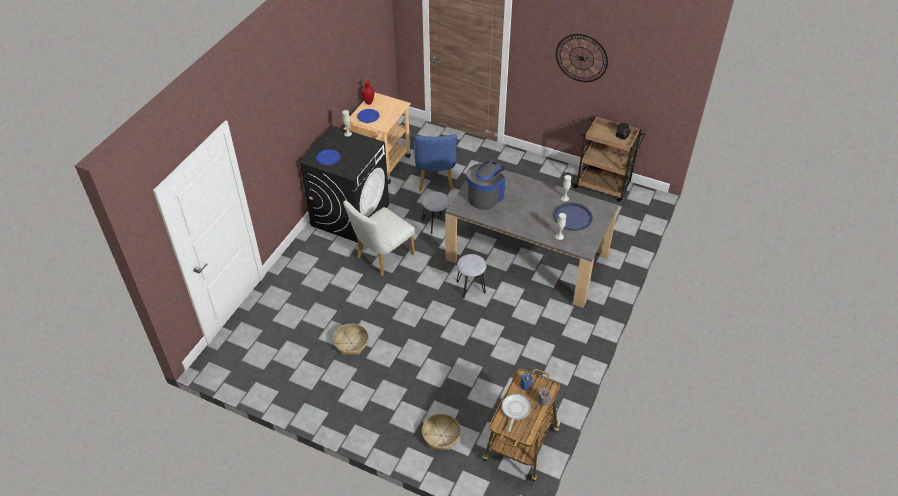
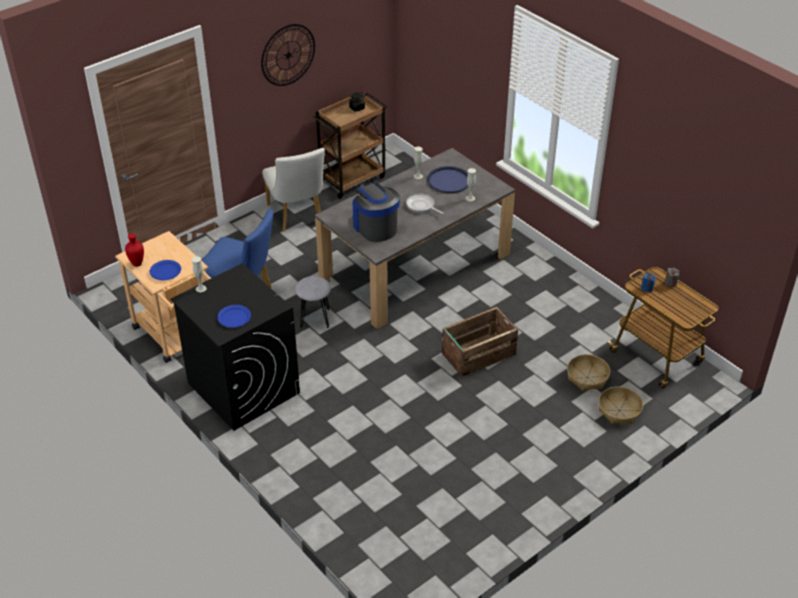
camera: 65 degrees left, 5 degrees down
basket [333,324,369,355] -> basket moved to [567,354,610,391]
white chair [343,200,415,276] -> white chair moved to [262,148,325,232]
grey stool [457,254,486,298] -> none
frying pan [502,394,531,432] -> frying pan moved to [406,194,444,214]
none -> crate [442,307,518,377]

